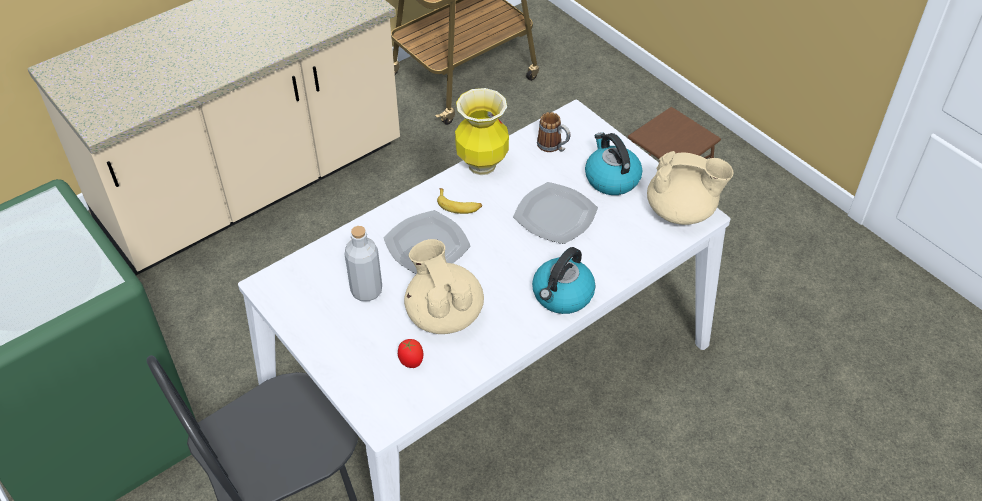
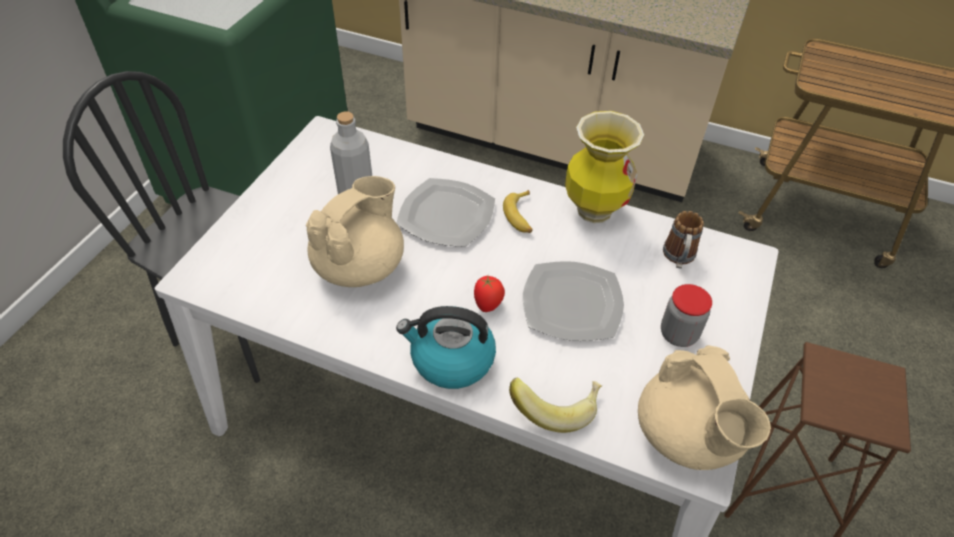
camera: 60 degrees right, 0 degrees up
tomato [398,339,423,368] -> tomato moved to [474,276,505,312]
kettle [585,132,642,195] -> jar [661,284,712,347]
none -> banana [509,378,602,433]

